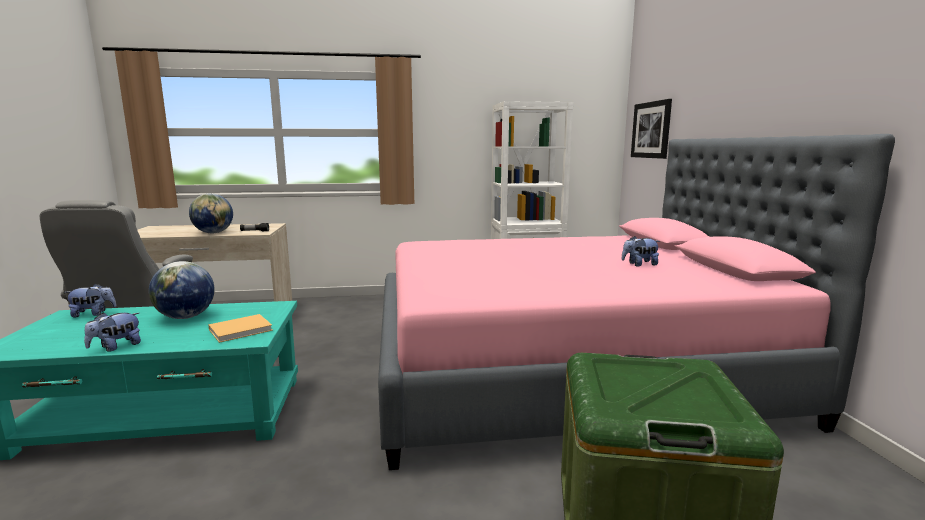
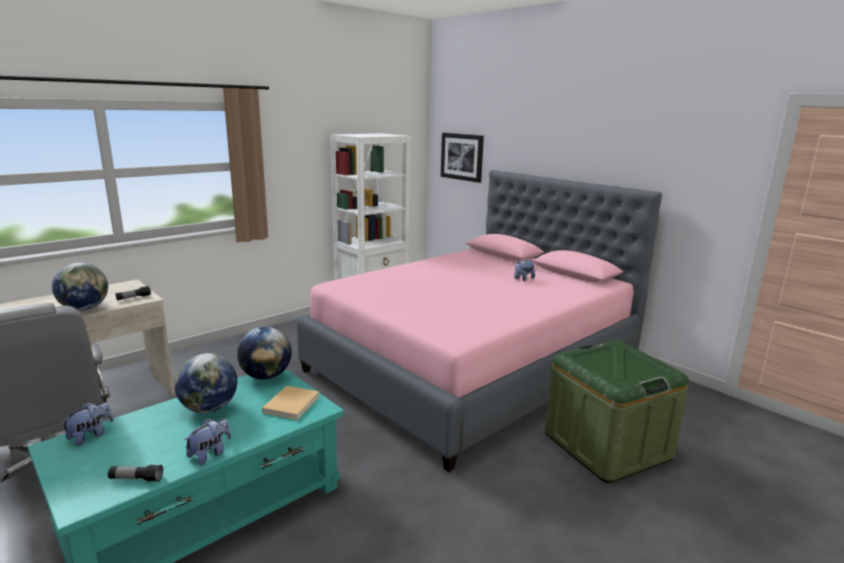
camera: 35 degrees left, 5 degrees up
plush toy [84,313,141,352] -> plush toy turned 150 degrees counterclockwise [185,418,231,465]
none -> flashlight [108,465,163,482]
none -> globe [237,327,292,380]

